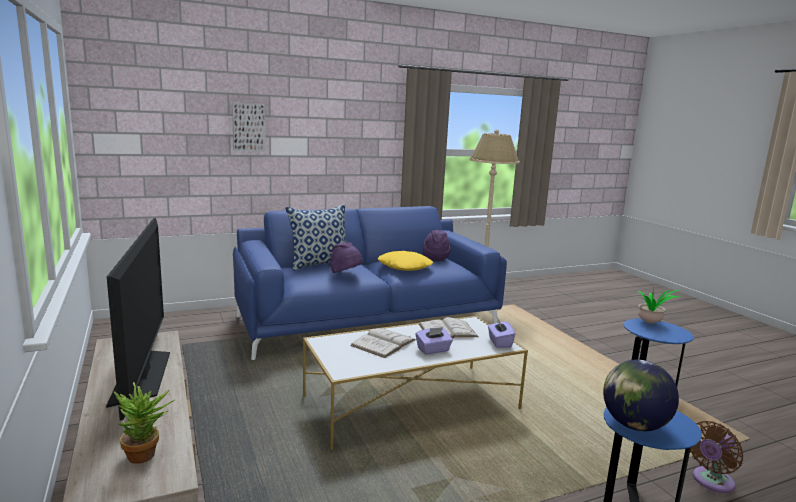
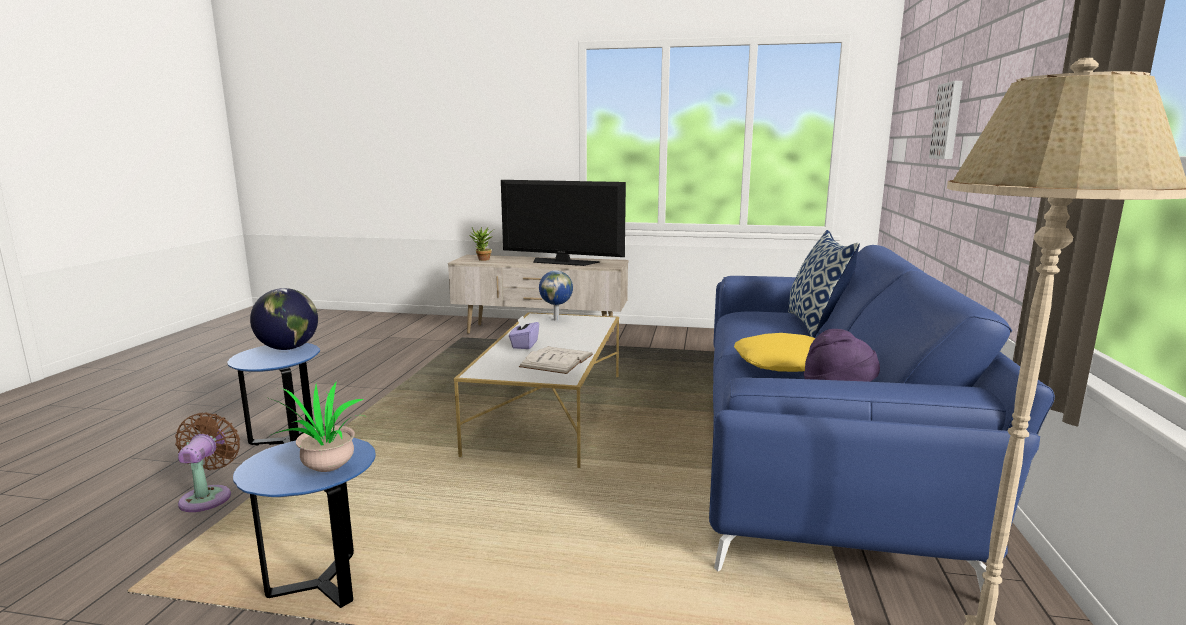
camera: 125 degrees right, 0 degrees up
purple hat [330,242,363,273] -> none
white book [350,328,416,358] -> none
purple tissue box [488,317,515,348] -> none
none -> globe [539,270,573,321]

